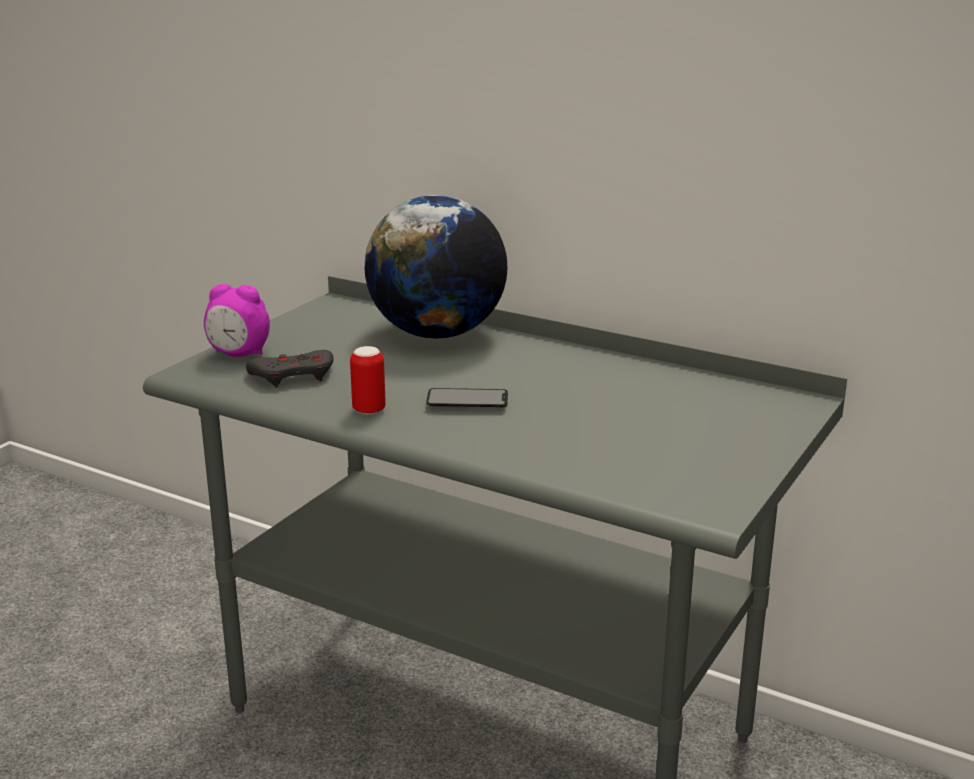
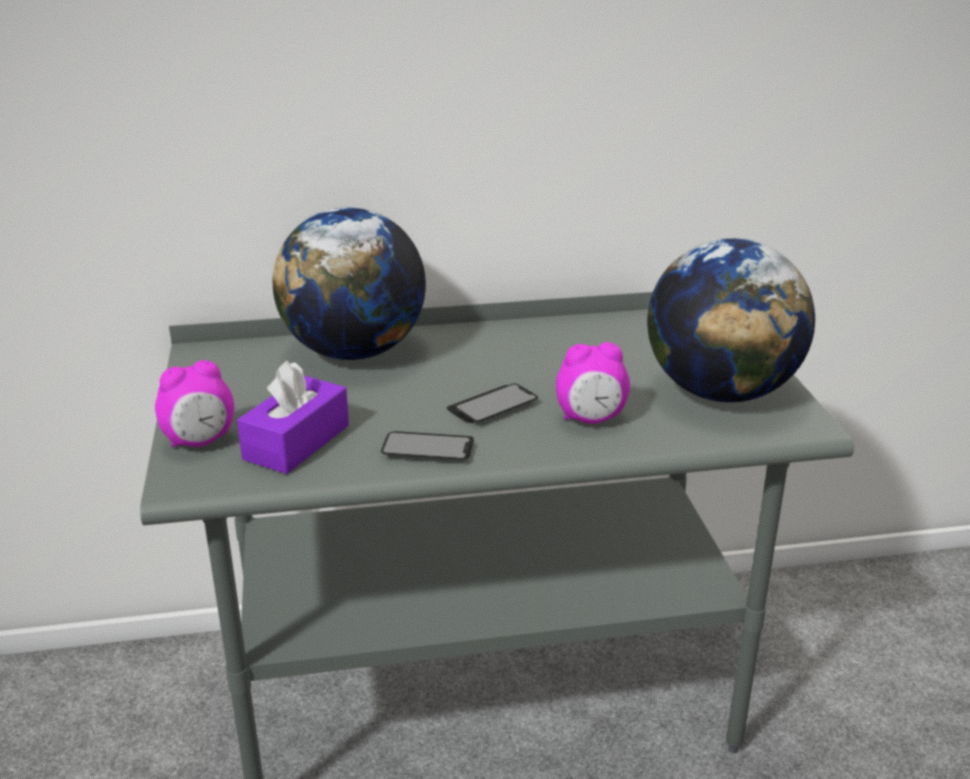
camera: 40 degrees left, 5 degrees up
grey game controller [246,350,334,388] -> purple tissue box [237,361,349,474]
can [350,346,386,415] -> phone [381,431,474,460]
none -> alarm clock [556,342,630,424]
none -> globe [647,238,815,402]

